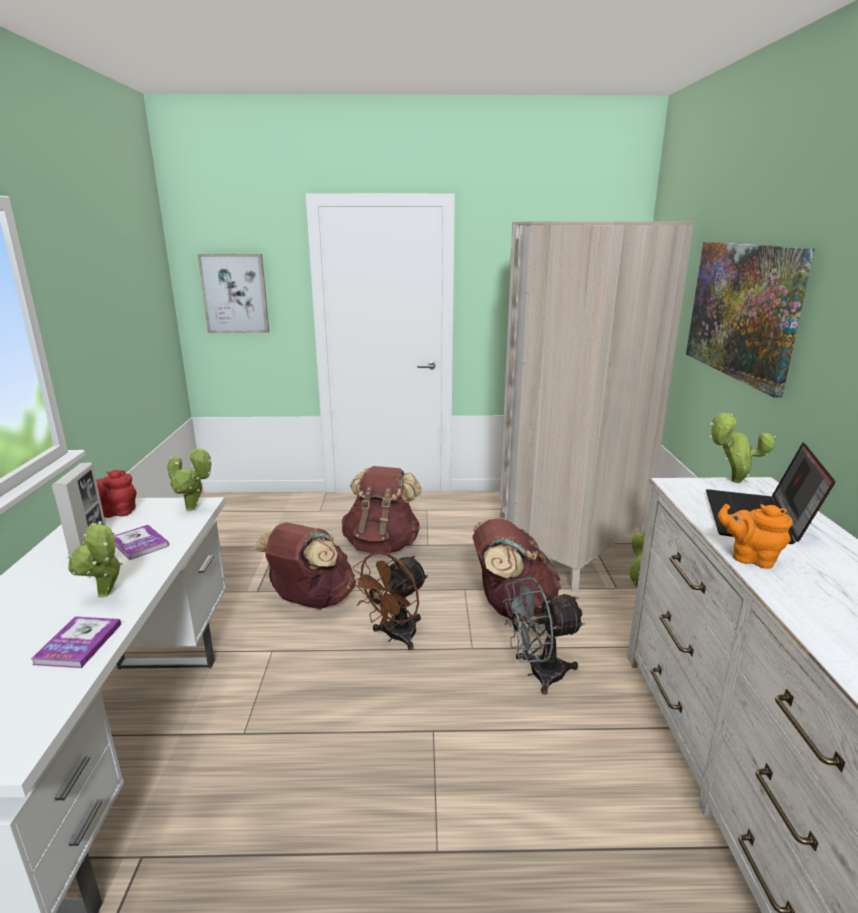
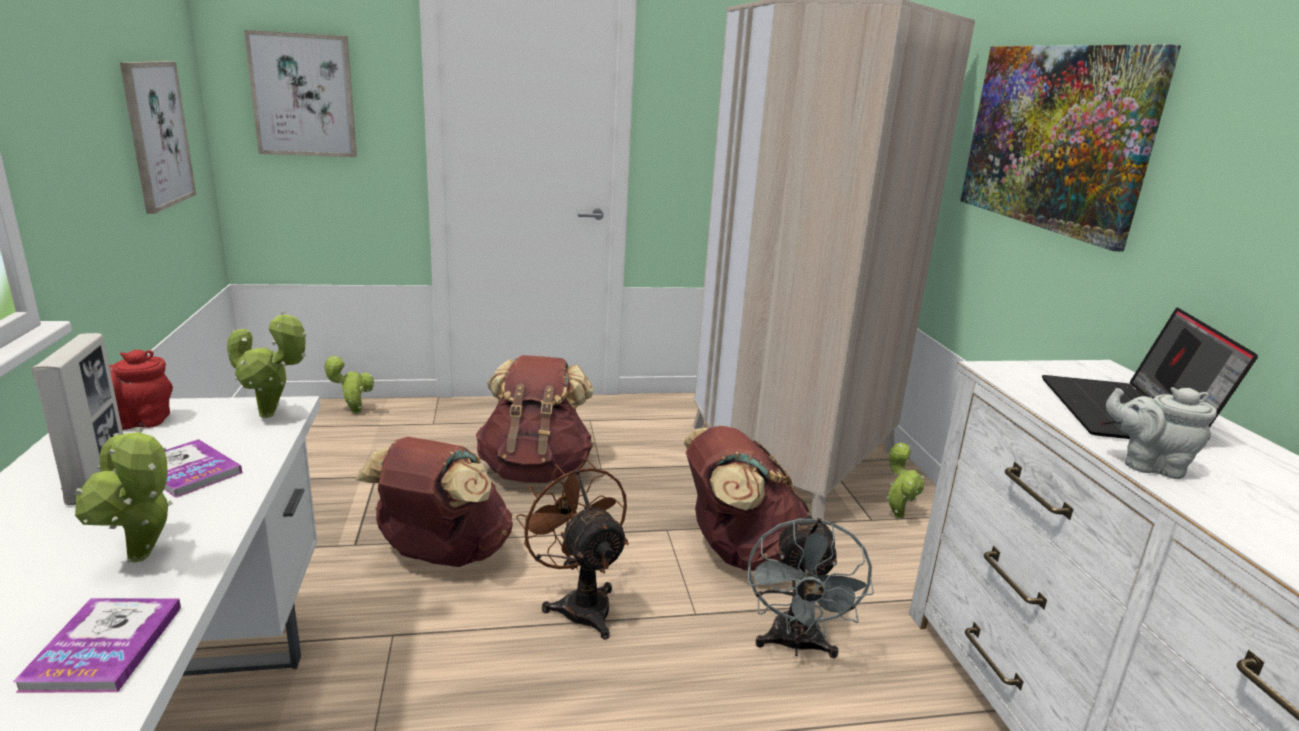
camera: 10 degrees left, 0 degrees up
brown fan [350,551,428,650] -> brown fan turned 120 degrees clockwise [516,459,629,639]
grey fan [503,577,585,695] -> grey fan turned 60 degrees counterclockwise [748,514,874,658]
potted plant [710,412,776,483] -> potted plant moved to [323,356,374,414]
orange teapot [718,504,792,569] -> grey teapot [1106,387,1217,479]
none -> picture [120,61,196,214]

